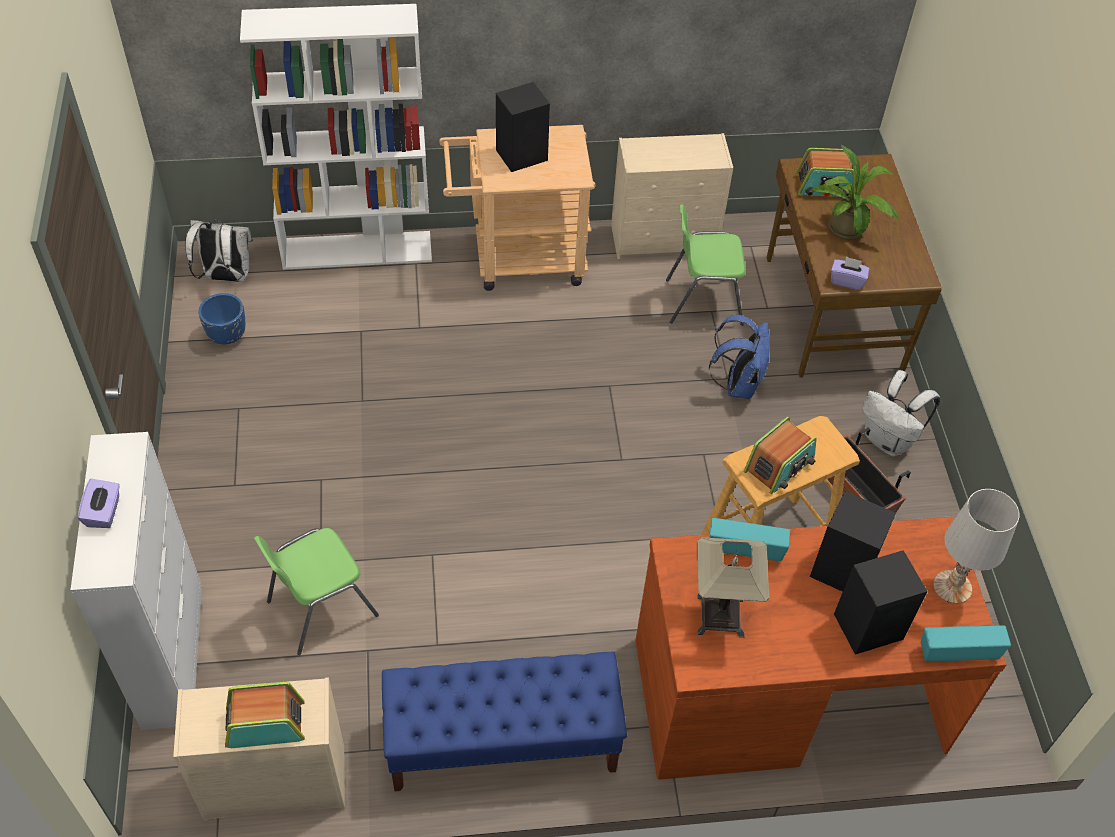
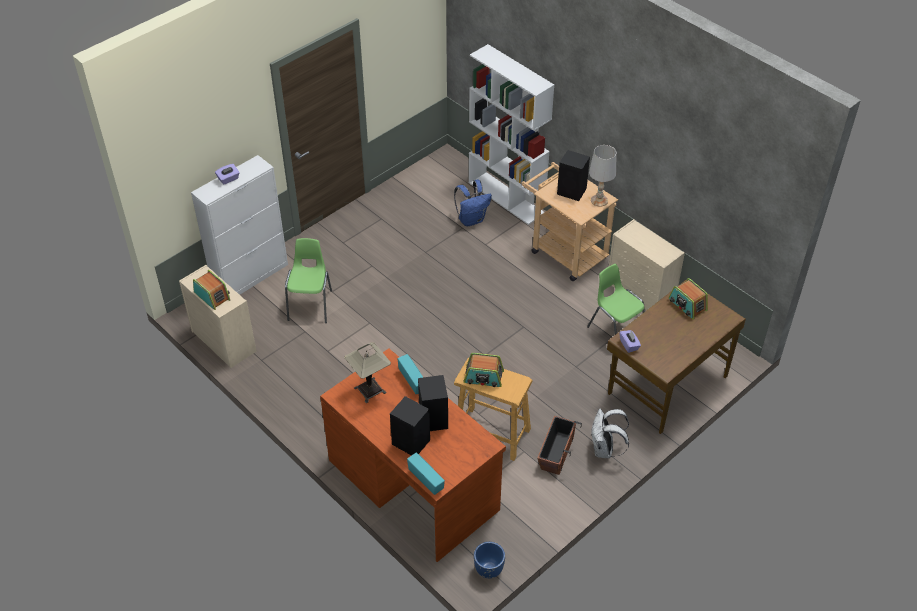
camera: 55 degrees right, 5 degrees down
white backpack [185,220,253,282] -> none
blue planter [198,293,245,345] -> blue planter moved to [474,542,505,578]
green chair [254,528,379,655] -> green chair turned 75 degrees clockwise [285,238,332,323]
blue bench [382,652,627,791] -> none
blue backpack [709,315,770,399] -> blue backpack moved to [454,180,492,226]
potted plant [812,144,899,240] -> none
white table lamp [934,489,1020,604] -> white table lamp moved to [589,145,616,207]

